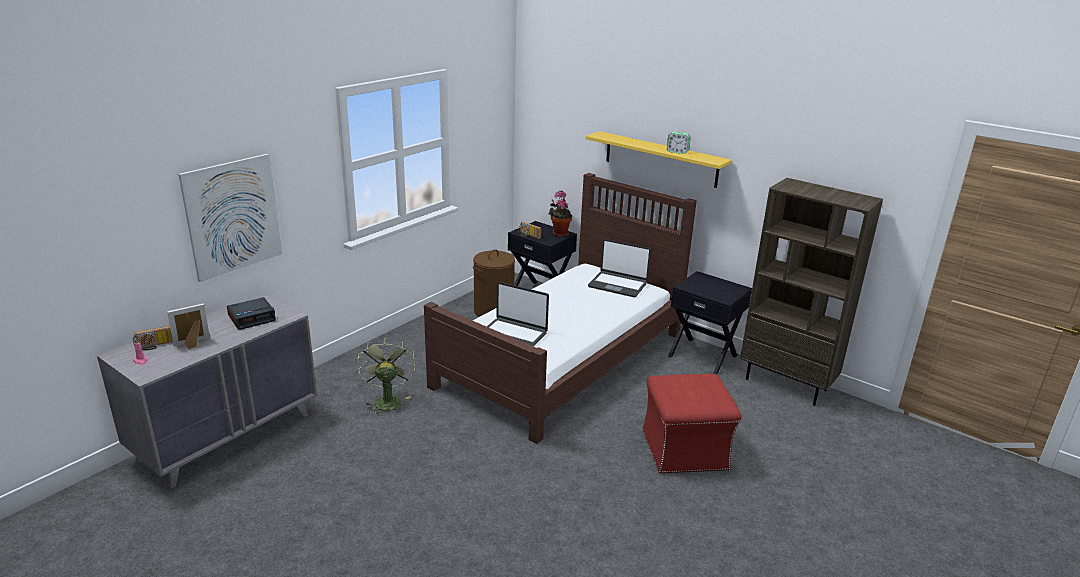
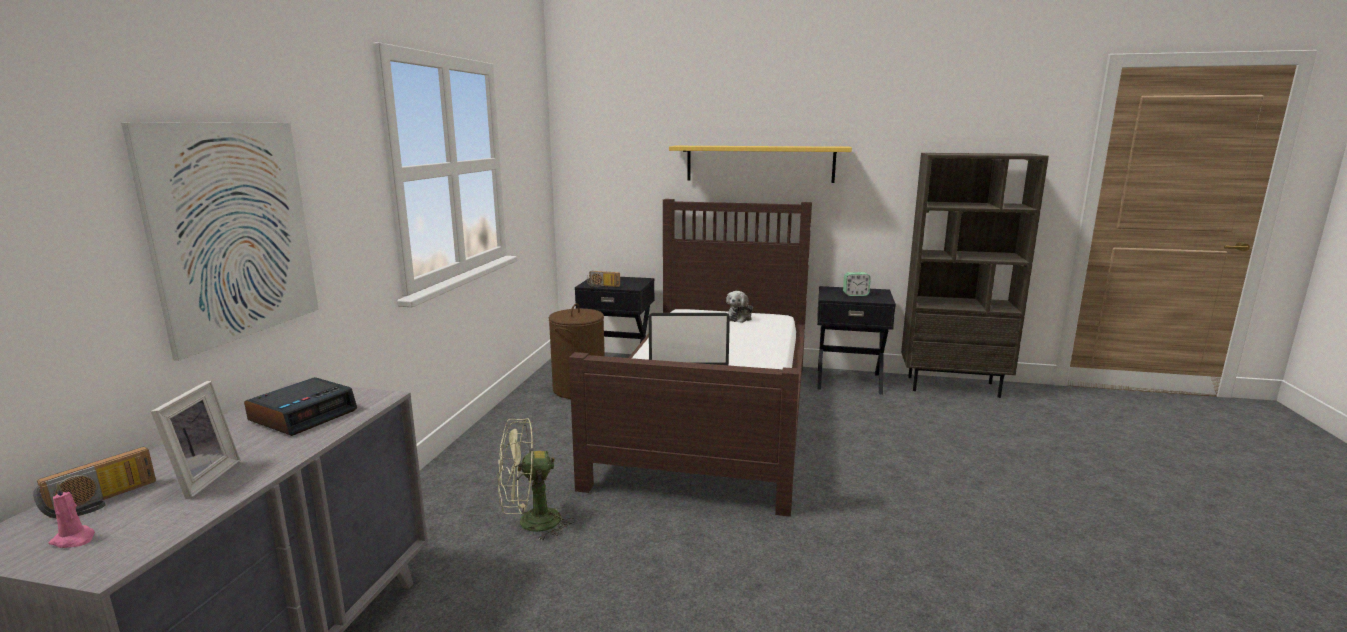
camera: 25 degrees left, 10 degrees down
picture frame [167,303,210,349] -> picture frame turned 150 degrees clockwise [151,381,240,499]
green fan [357,337,416,416] -> green fan turned 75 degrees counterclockwise [498,418,575,542]
potted plant [549,191,572,237] -> none
laptop [588,239,651,297] -> plush toy [726,291,753,323]
red ottoman [643,374,742,473] -> none
alarm clock [667,131,691,154] -> alarm clock moved to [843,272,871,296]

